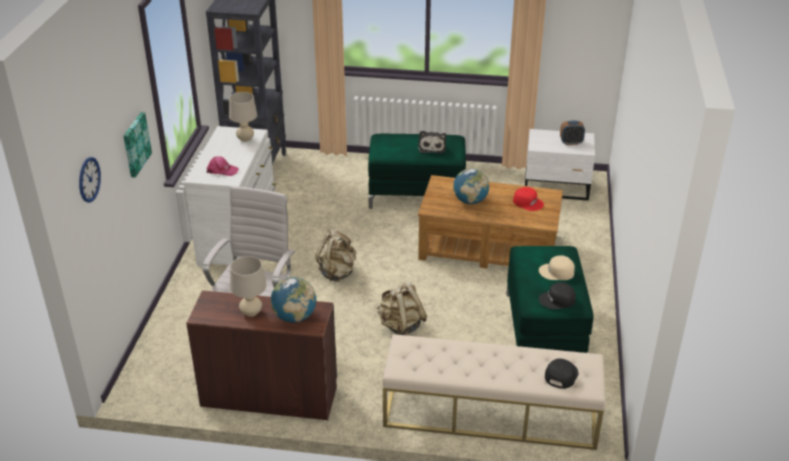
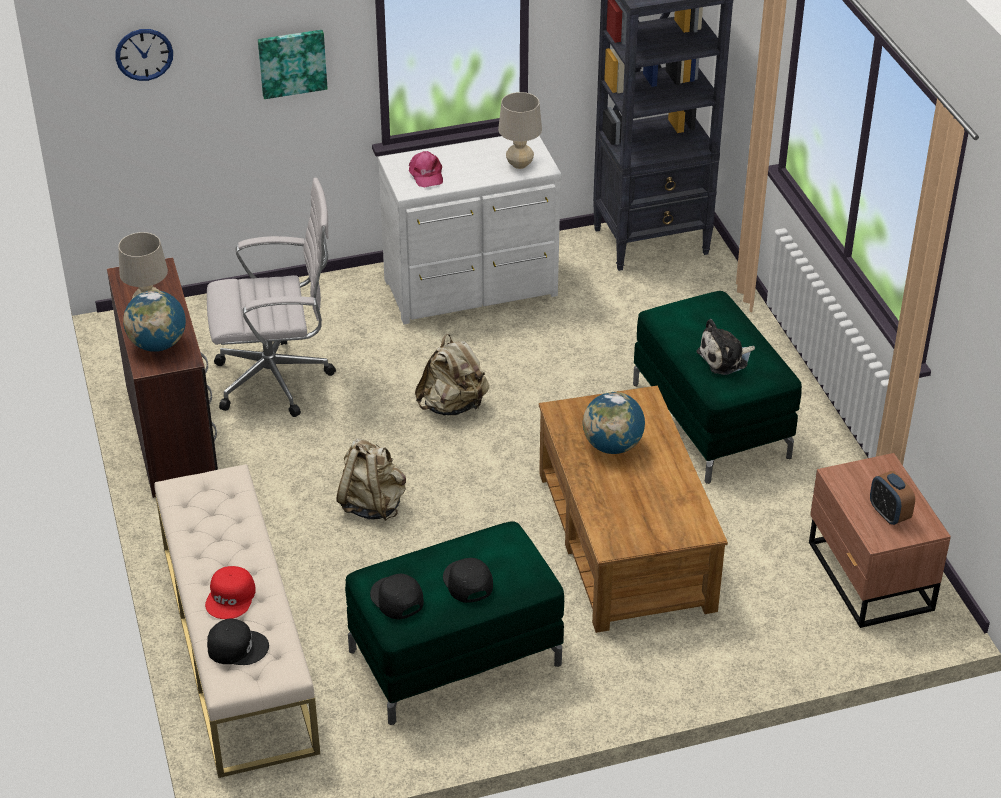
camera: 65 degrees right, 5 degrees up
red cap [513,187,544,211] -> red cap moved to [205,566,256,619]
white nightstand [525,129,595,201] -> brown nightstand [809,453,951,628]
beige cap [539,255,575,280] -> black cap [443,558,493,603]

